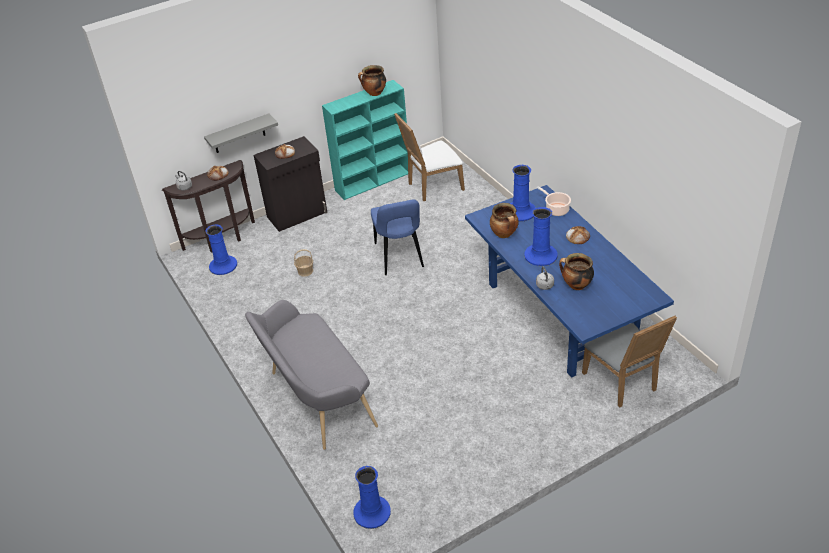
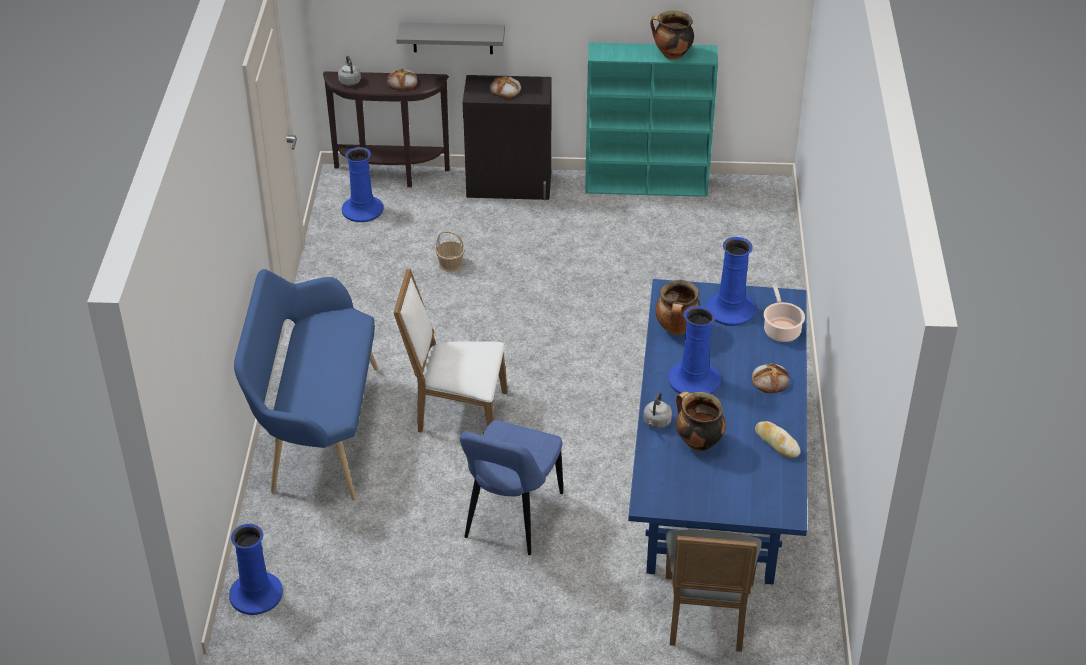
camera: 30 degrees right, 0 degrees up
grey bench [245,300,378,450] -> blue bench [234,269,378,500]
blue chair [371,199,424,275] -> blue chair moved to [460,420,563,555]
white chair [394,113,465,201] -> white chair moved to [393,269,508,432]
none -> bread [755,421,800,458]

